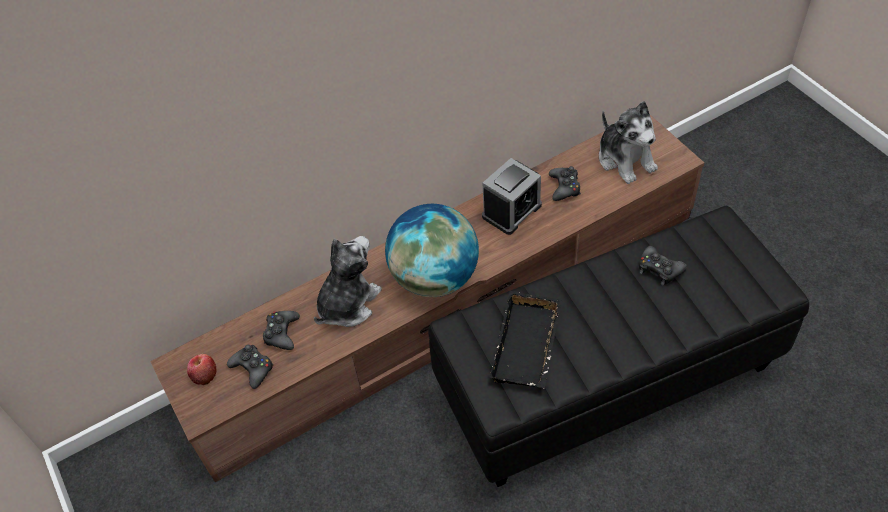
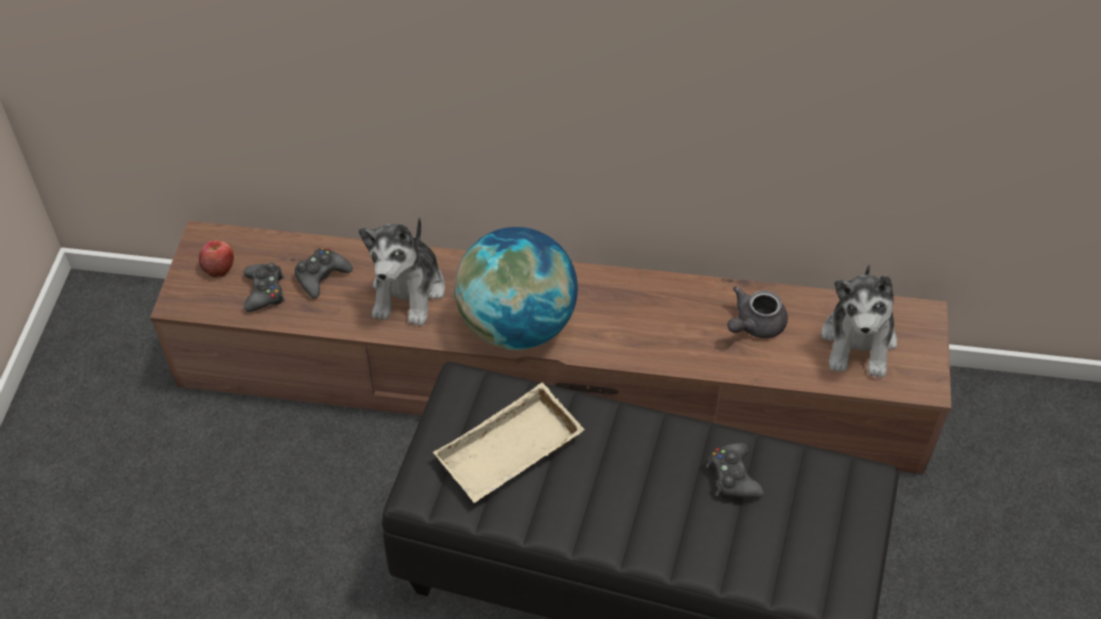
camera: 35 degrees right, 0 degrees up
plush toy [314,236,382,327] -> plush toy turned 120 degrees clockwise [358,216,445,326]
alarm clock [482,158,542,235] -> none
black tray [489,291,561,388] -> beige tray [433,383,585,503]
black game controller [549,166,581,201] -> grey teapot [727,286,788,338]

